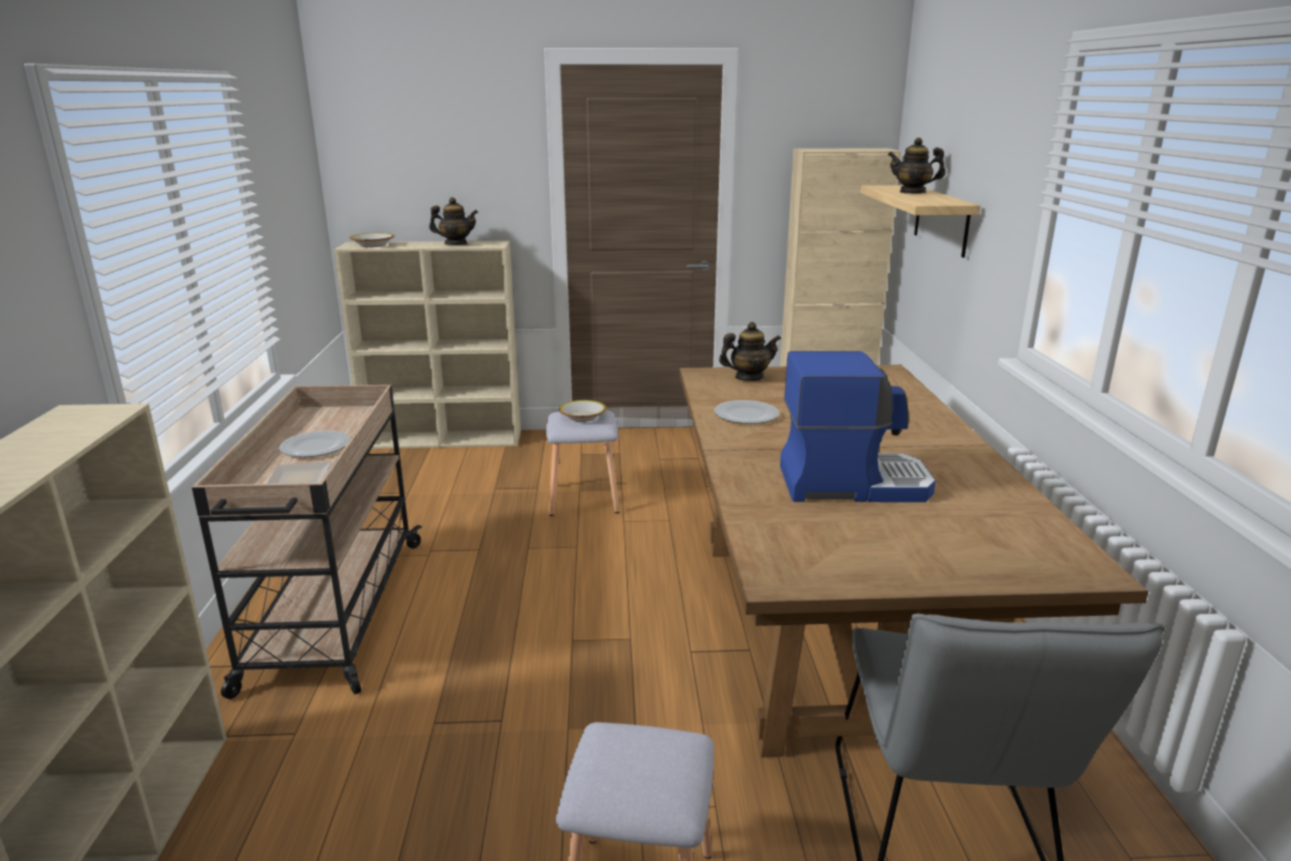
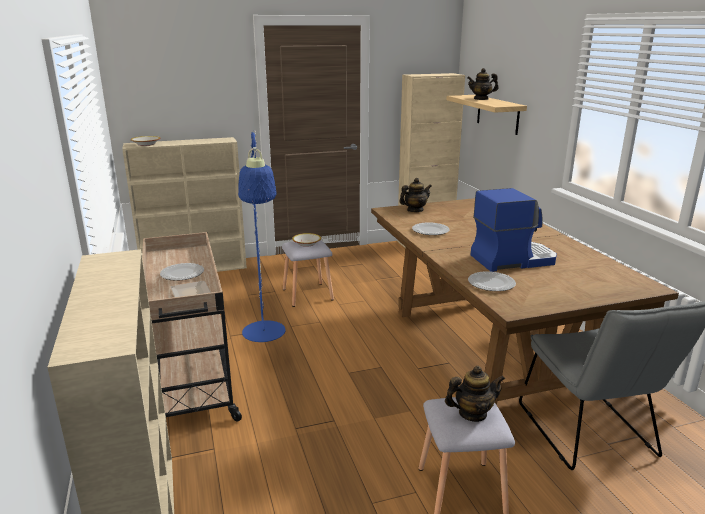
camera: 15 degrees left, 0 degrees up
teapot [429,197,478,245] -> teapot moved to [445,366,505,422]
none -> blue floor lamp [238,130,286,342]
none -> plate [468,271,516,291]

